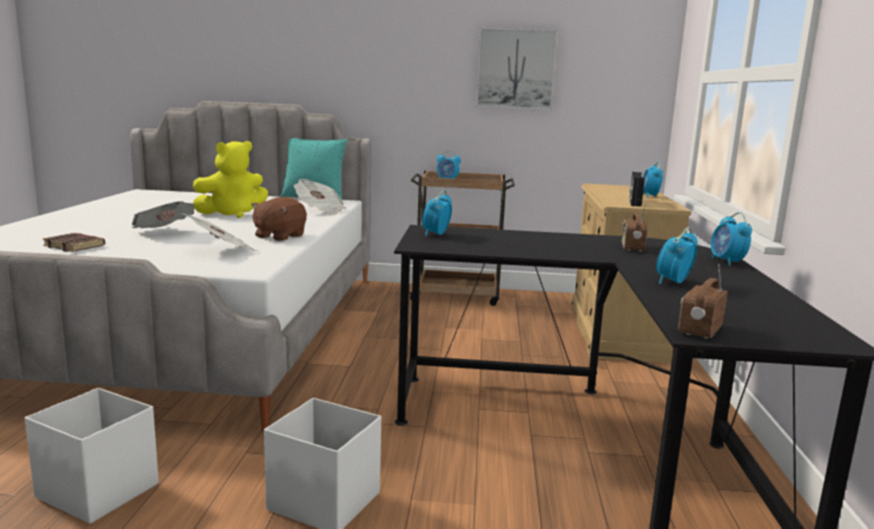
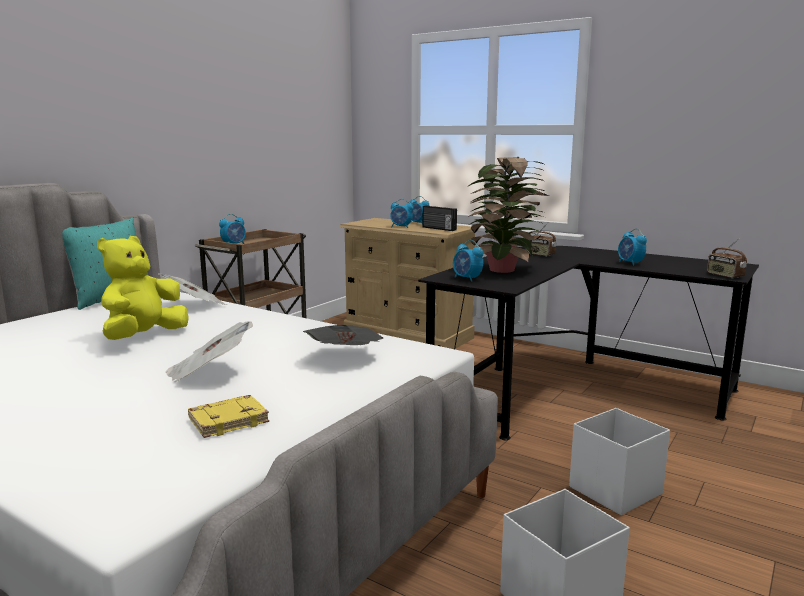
camera: 60 degrees left, 0 degrees up
brown book [43,233,105,252] -> yellow book [188,395,269,438]
yellow plush toy [193,141,268,218] -> yellow plush toy turned 150 degrees counterclockwise [97,236,189,340]
brown plush toy [251,197,307,241] -> none
picture [476,28,558,110] -> none
alarm clock [711,212,752,266] -> alarm clock moved to [390,199,413,228]
none -> potted plant [467,157,549,273]

